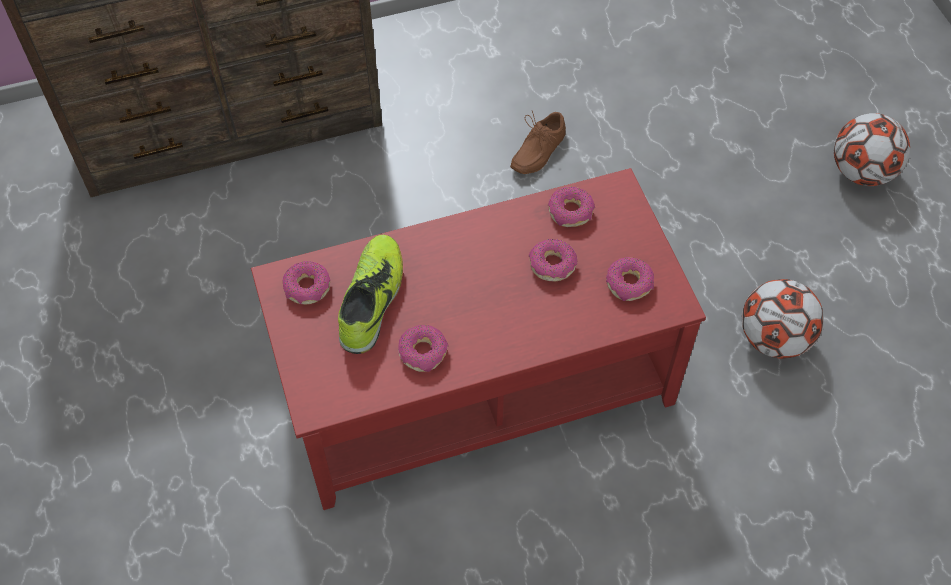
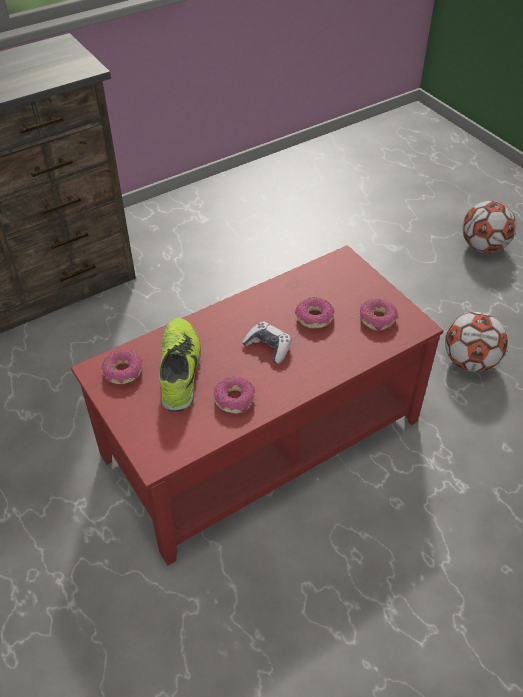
camera: 15 degrees left, 10 degrees down
brown shoe [510,111,566,174] -> none
donut [548,187,595,227] -> none
none -> game controller [242,322,292,364]

